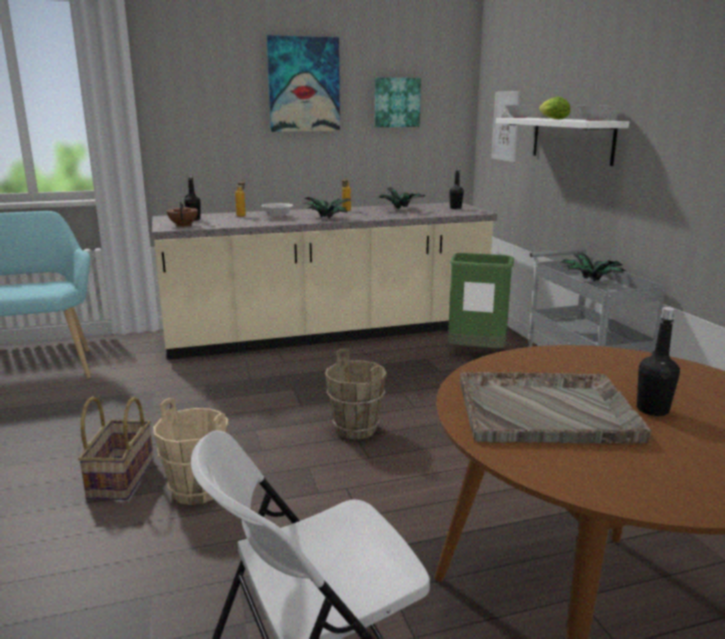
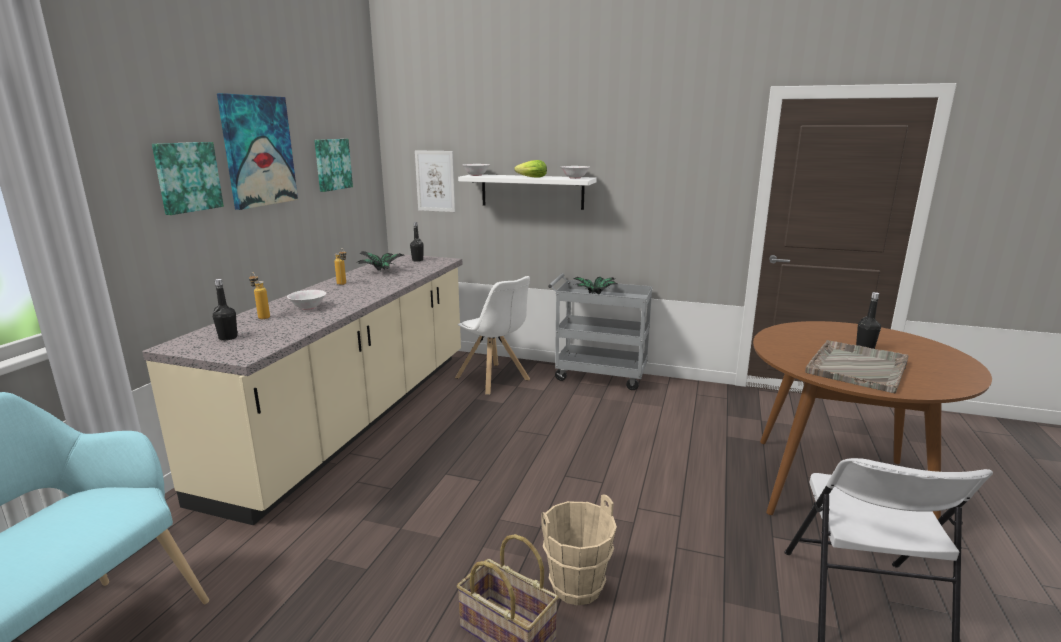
camera: 55 degrees left, 0 degrees up
brown teapot [167,202,198,227] -> none
potted plant [303,197,352,219] -> none
brown bucket [325,348,387,440] -> none
green trash can [448,253,514,348] -> white chair [455,276,530,395]
none -> picture [152,142,224,215]

